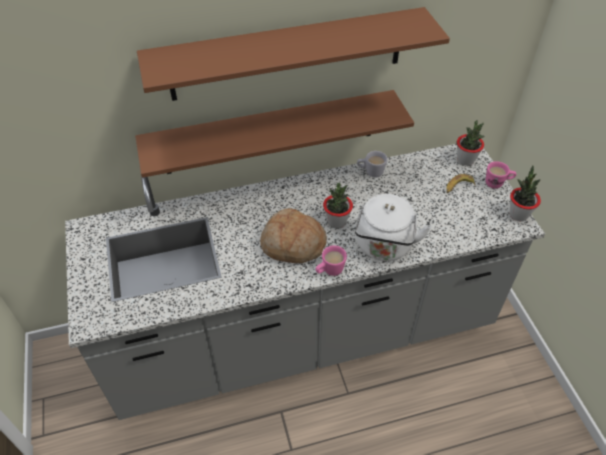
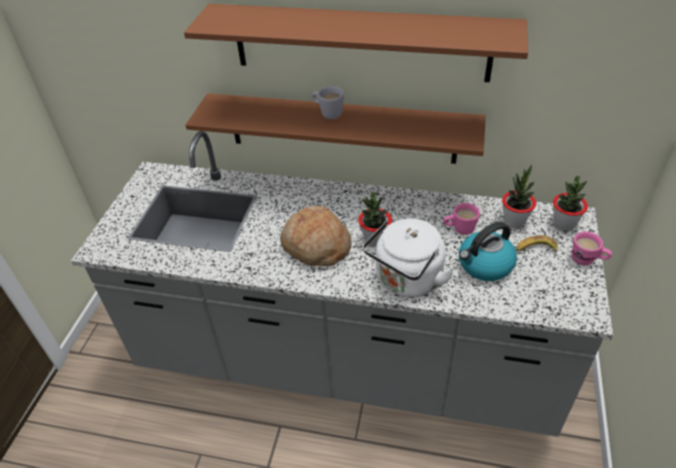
camera: 30 degrees right, 5 degrees down
pink mug [315,245,347,276] -> pink mug moved to [443,203,480,235]
white mug [357,151,387,177] -> white mug moved to [312,86,344,119]
potted plant [510,166,541,221] -> potted plant moved to [502,165,536,229]
none -> kettle [459,222,517,281]

